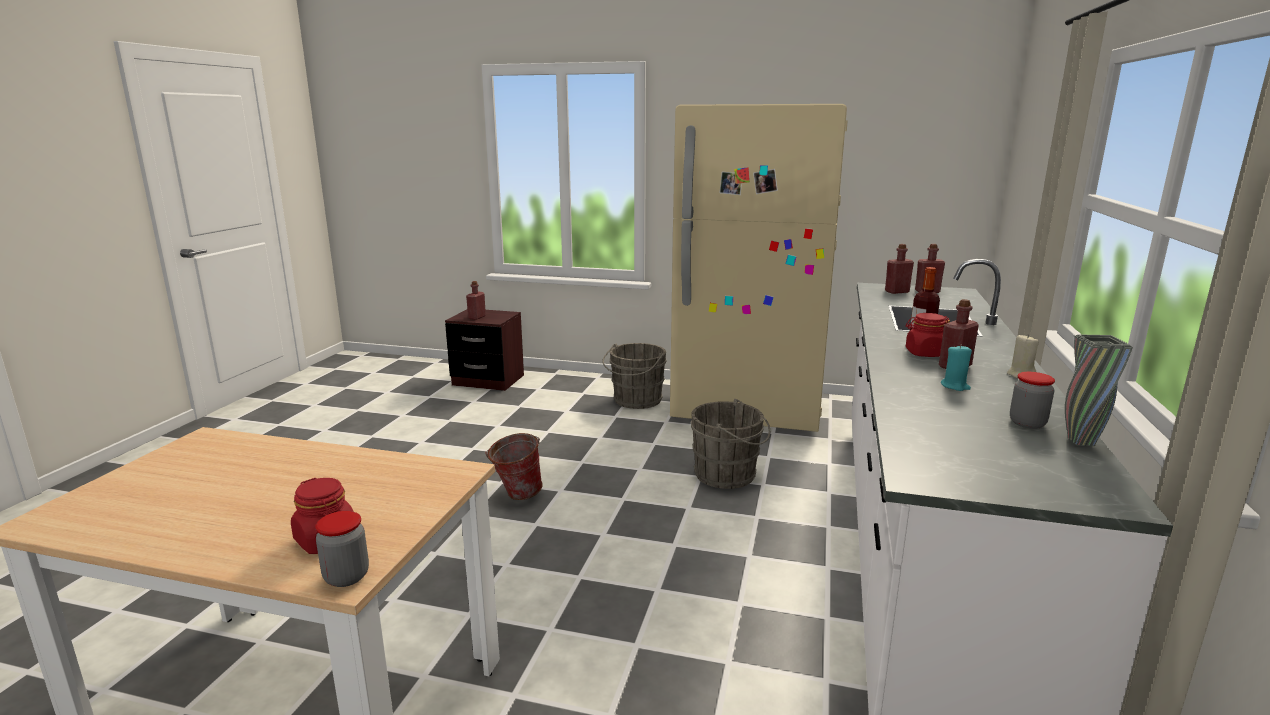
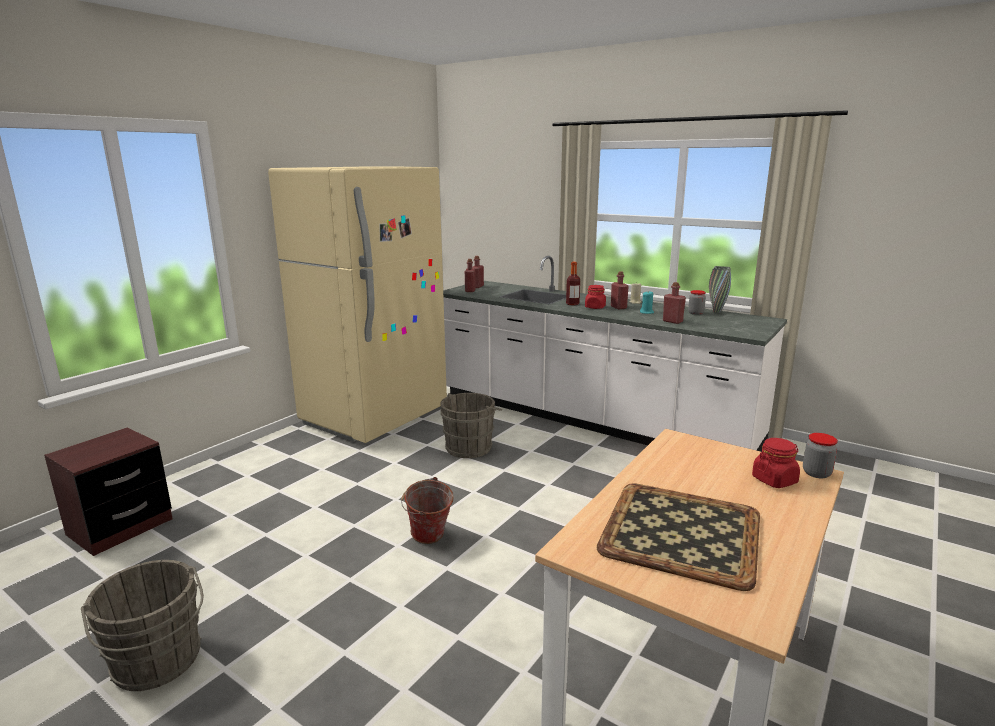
camera: 70 degrees left, 0 degrees up
red bottle [466,281,486,320] -> red bottle moved to [663,282,686,324]
grey bucket [602,343,667,409] -> grey bucket moved to [81,560,204,691]
none -> tray [597,483,760,591]

